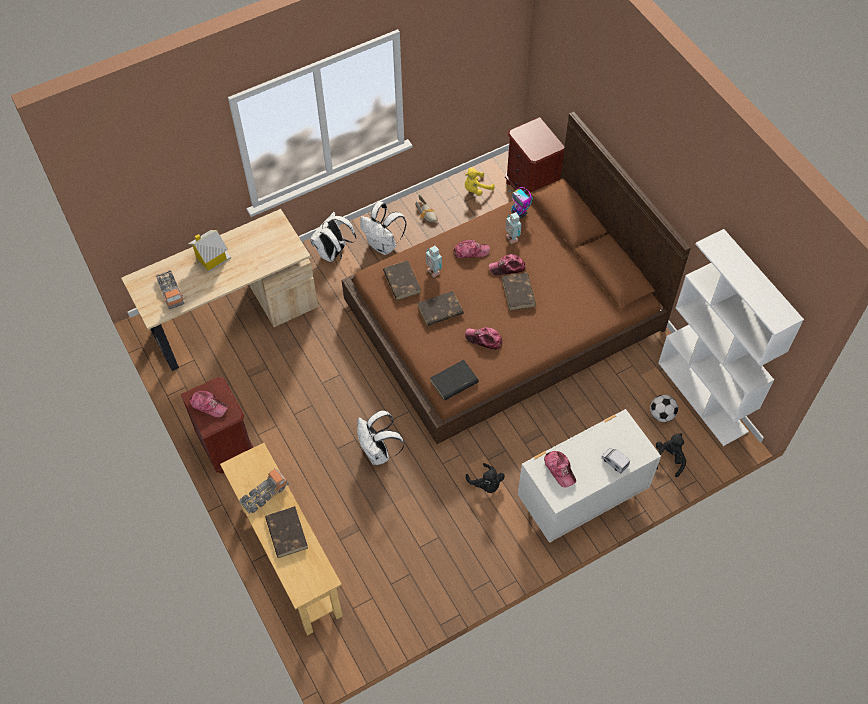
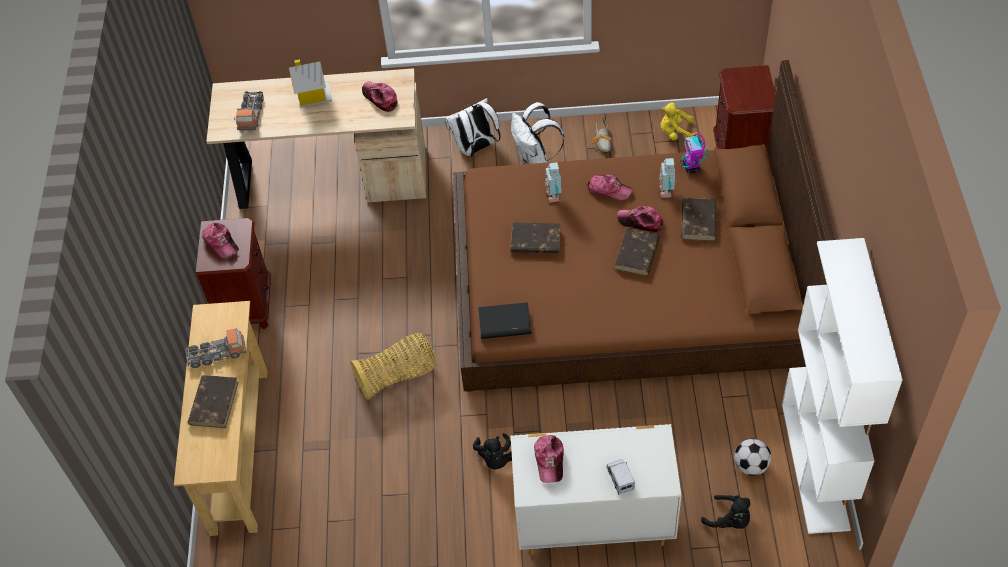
camera: 30 degrees right, 5 degrees down
white backpack [357,410,404,465] -> basket [350,333,437,400]
brown book [383,261,421,300] -> brown book moved to [681,198,716,241]
cap [465,327,503,349] -> cap moved to [362,82,398,112]
black plush toy [656,433,686,477] -> black plush toy turned 75 degrees clockwise [701,495,750,529]

